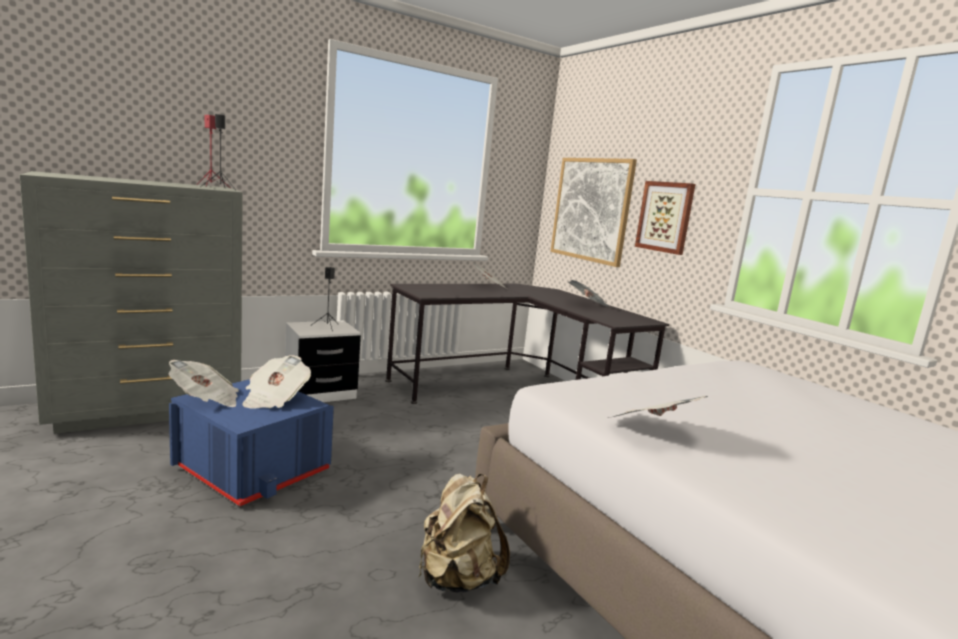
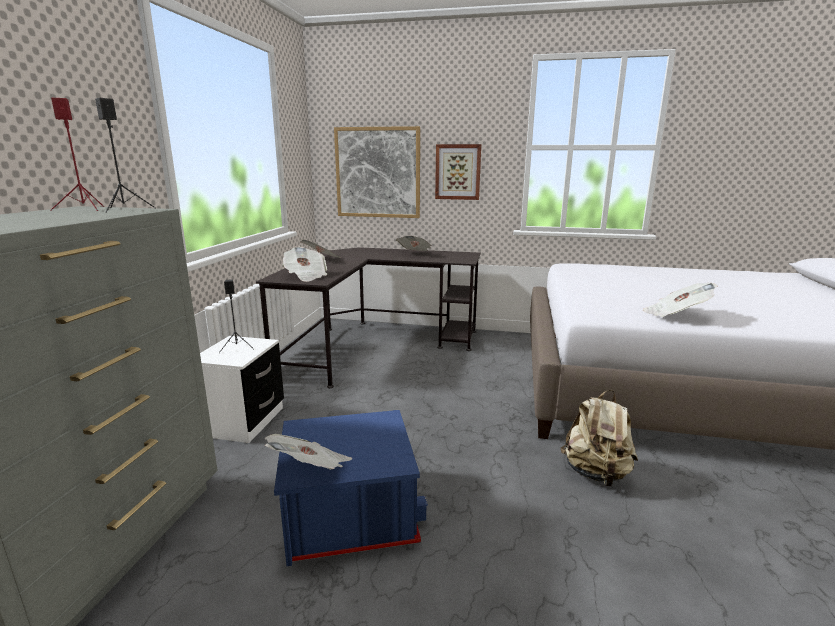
camera: 45 degrees left, 5 degrees up
newspaper [242,355,311,409] -> newspaper moved to [283,247,327,282]

